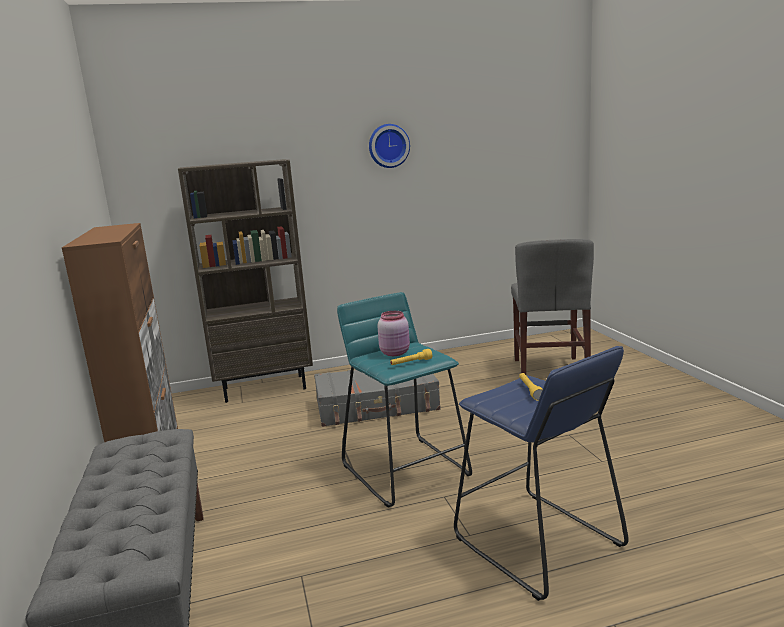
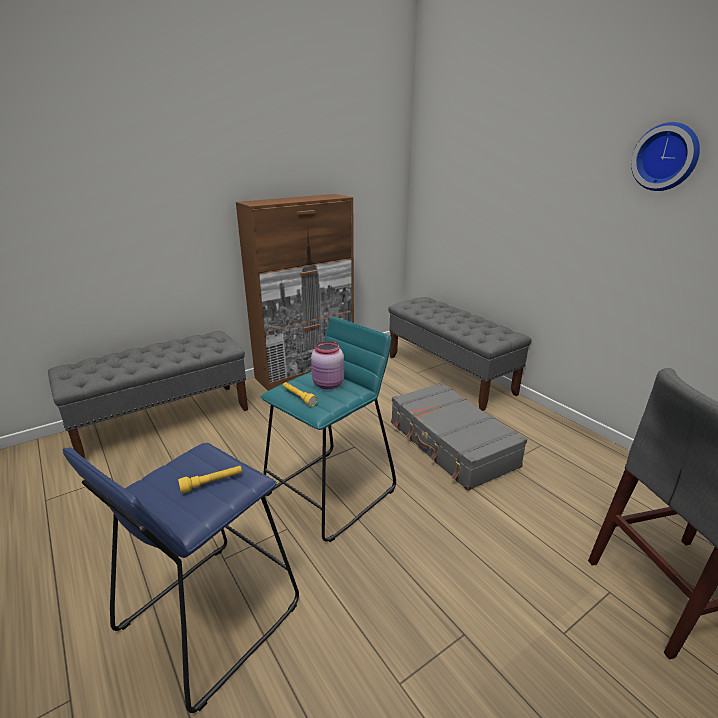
camera: 70 degrees right, 10 degrees up
brown bookcase [178,159,313,403] -> grey bench [388,297,532,411]

